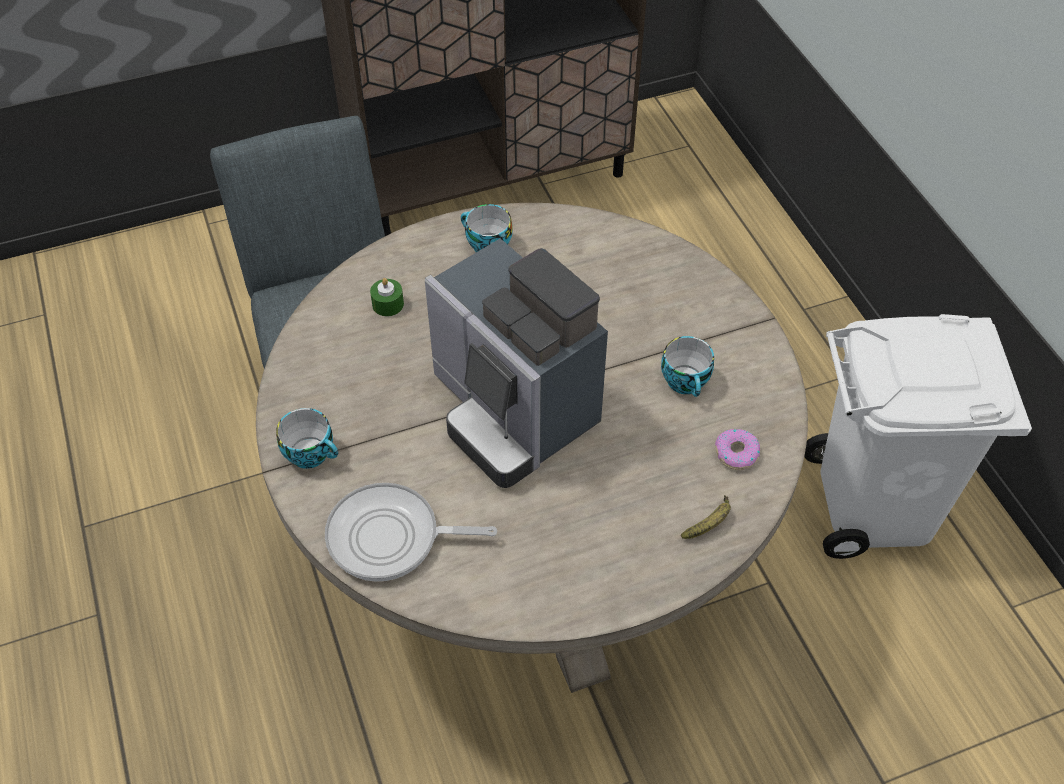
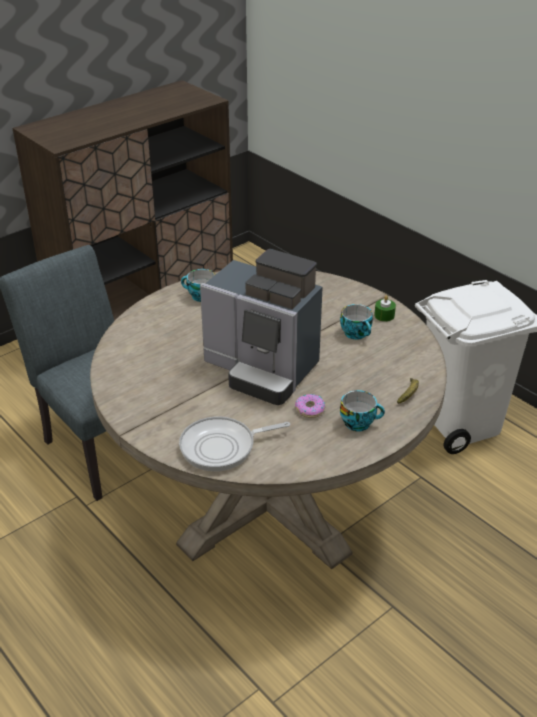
camera: 20 degrees left, 15 degrees down
cup [276,408,338,469] -> cup moved to [340,390,385,432]
green candle [370,278,404,316] -> green candle moved to [374,295,396,322]
donut [715,429,760,470] -> donut moved to [295,394,326,418]

